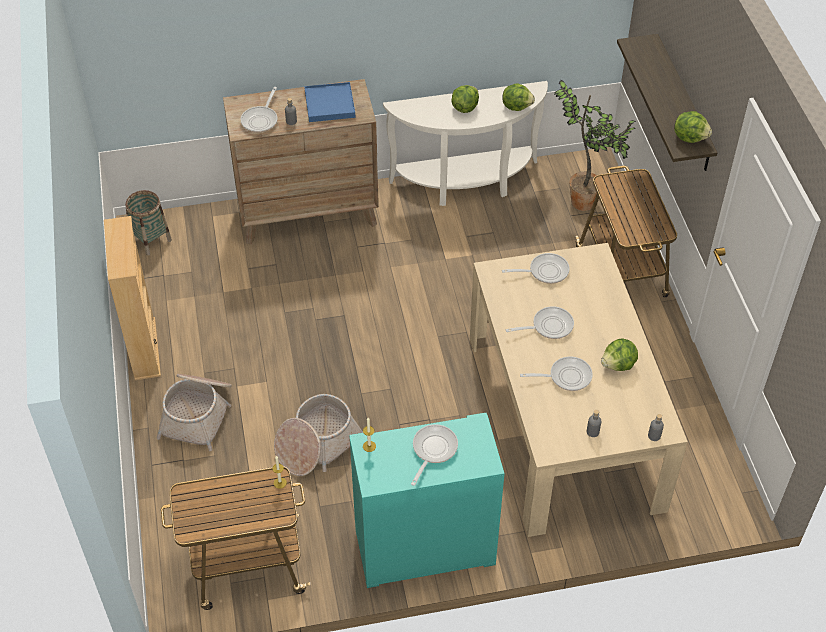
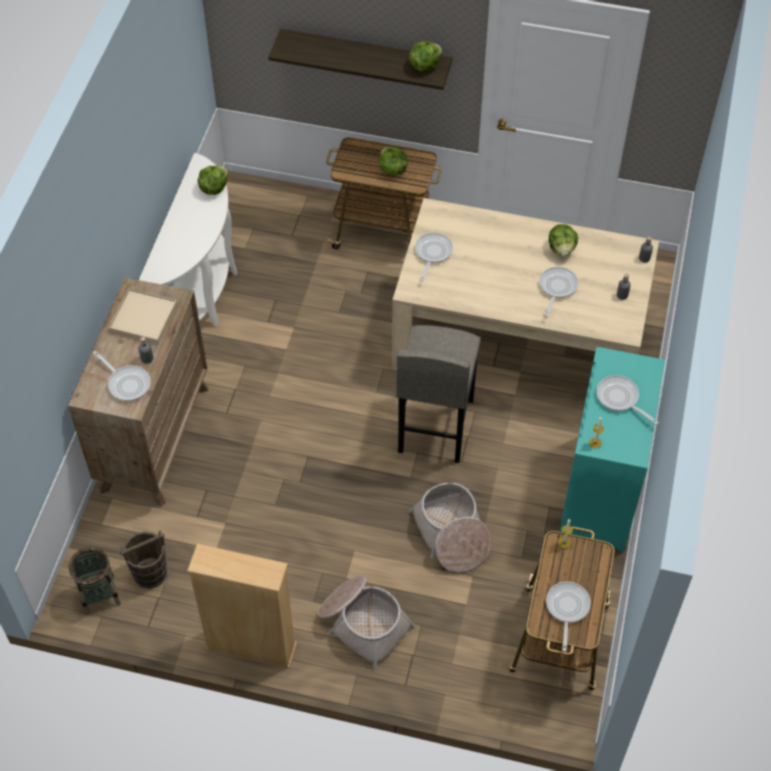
camera: 65 degrees left, 5 degrees up
blue tray [304,82,355,122] -> beige tray [109,289,177,344]
lettuce [451,85,479,113] -> lettuce moved to [379,147,408,176]
frying pan [506,306,574,339] -> frying pan moved to [546,582,591,651]
potted plant [554,80,636,211] -> none
none -> brown bucket [120,530,168,589]
none -> grey stool [396,325,481,463]

